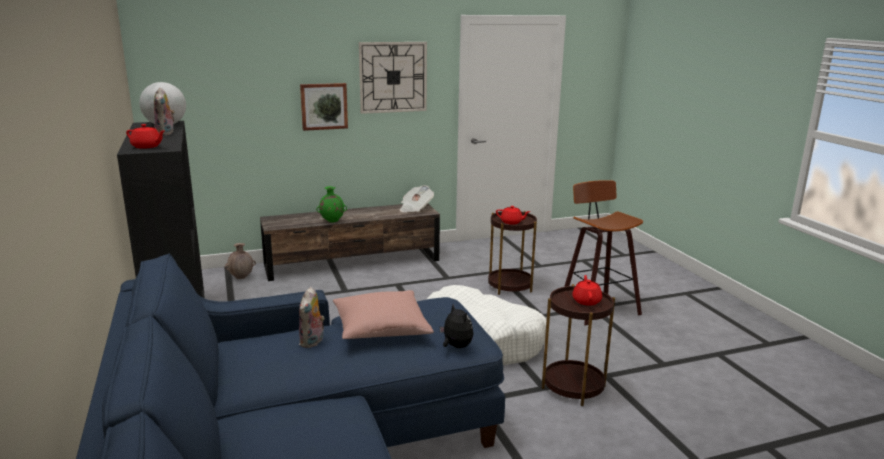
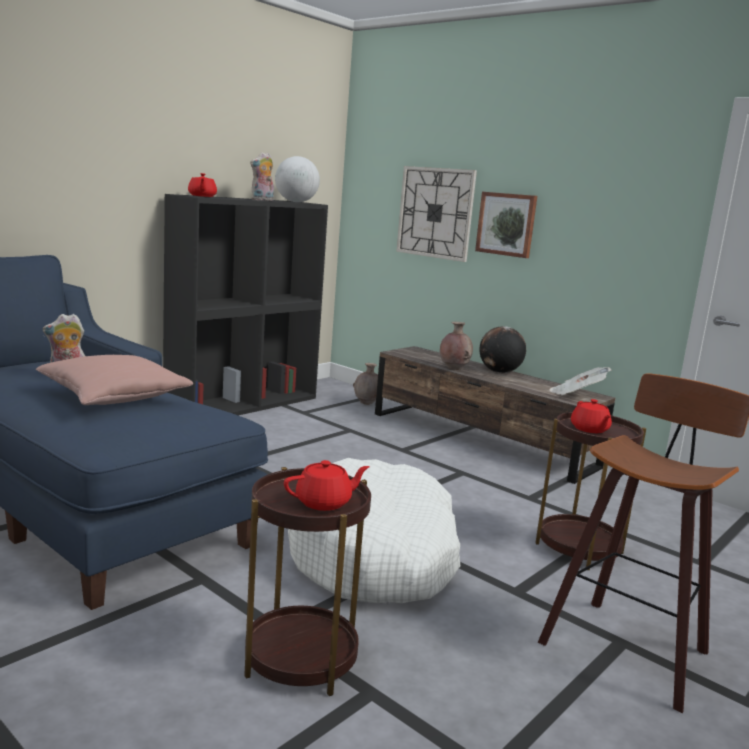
camera: 60 degrees right, 5 degrees down
green vase [316,186,347,223] -> brown vase [440,322,473,370]
wall clock [359,42,427,114] -> wall clock moved to [396,166,477,262]
plush toy [440,304,473,348] -> none
none -> globe [479,326,526,373]

